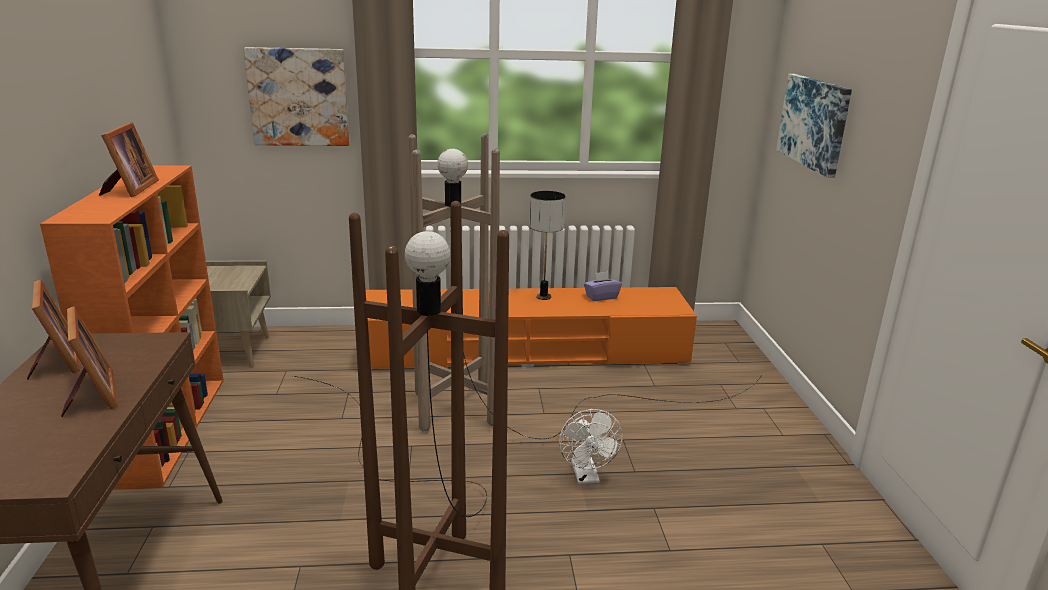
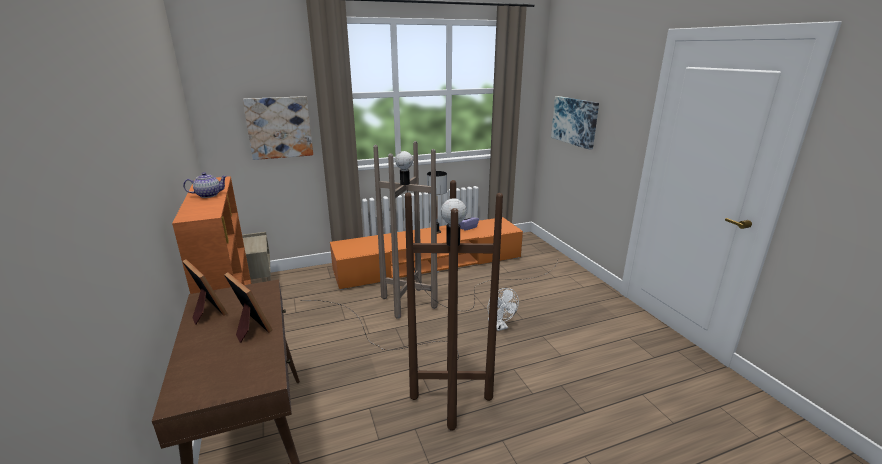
camera: 15 degrees left, 0 degrees up
picture frame [99,122,159,197] -> teapot [183,172,227,198]

